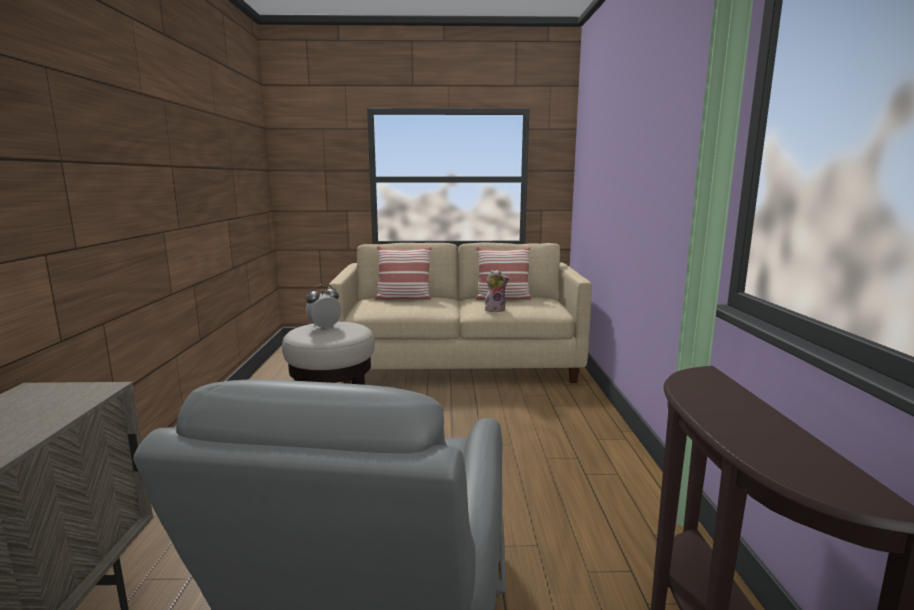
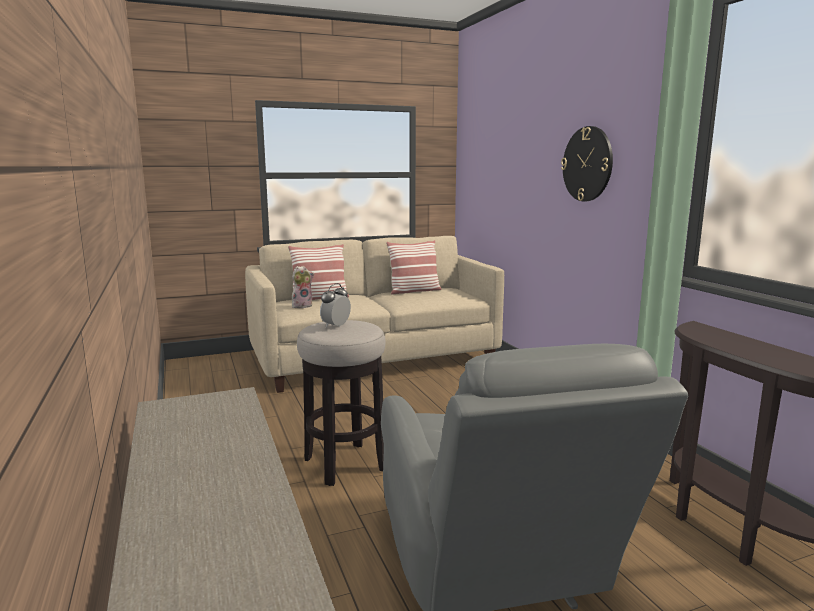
camera: 20 degrees left, 0 degrees up
plush toy [485,270,509,312] -> plush toy moved to [292,266,314,308]
none -> wall clock [561,126,613,201]

